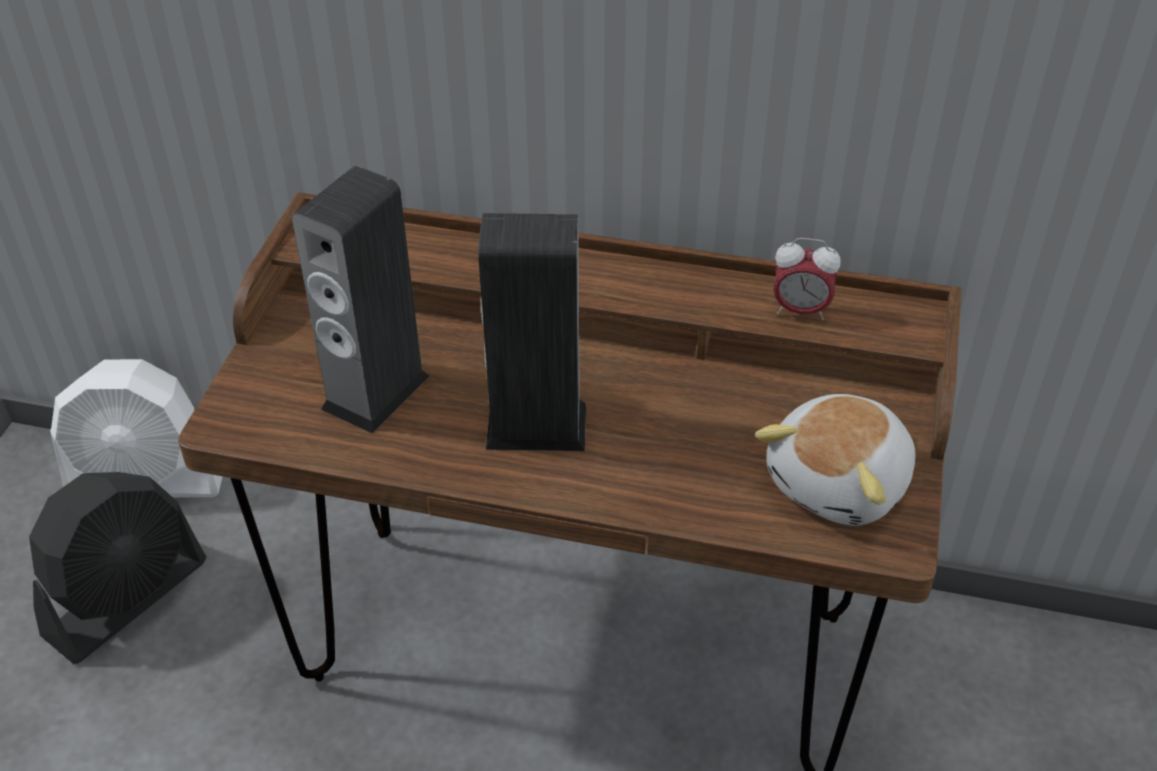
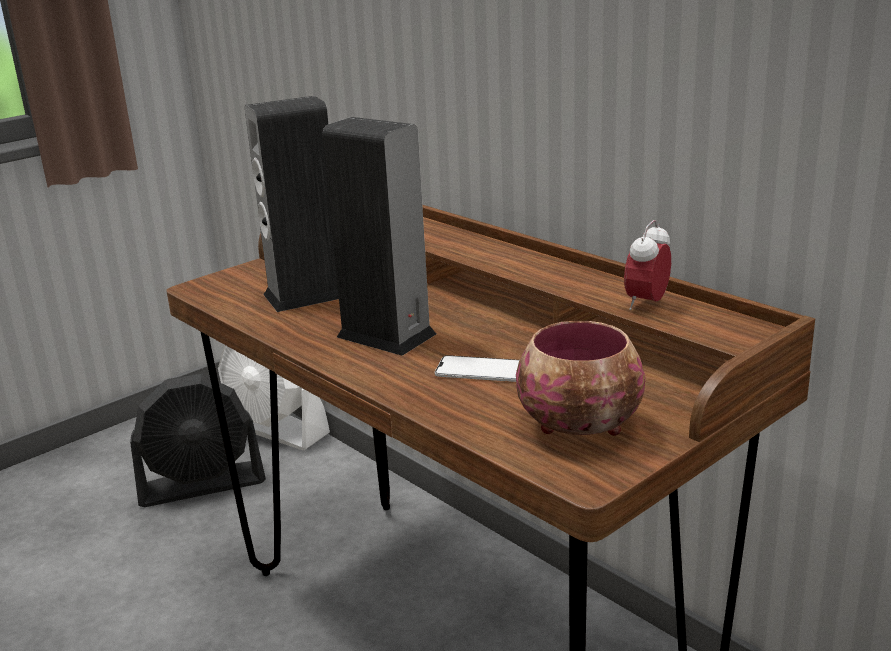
camera: 35 degrees right, 20 degrees down
plush toy [755,394,915,526] -> bowl [516,321,645,436]
alarm clock [773,238,841,320] -> alarm clock turned 75 degrees clockwise [624,220,671,310]
none -> phone [435,355,519,382]

